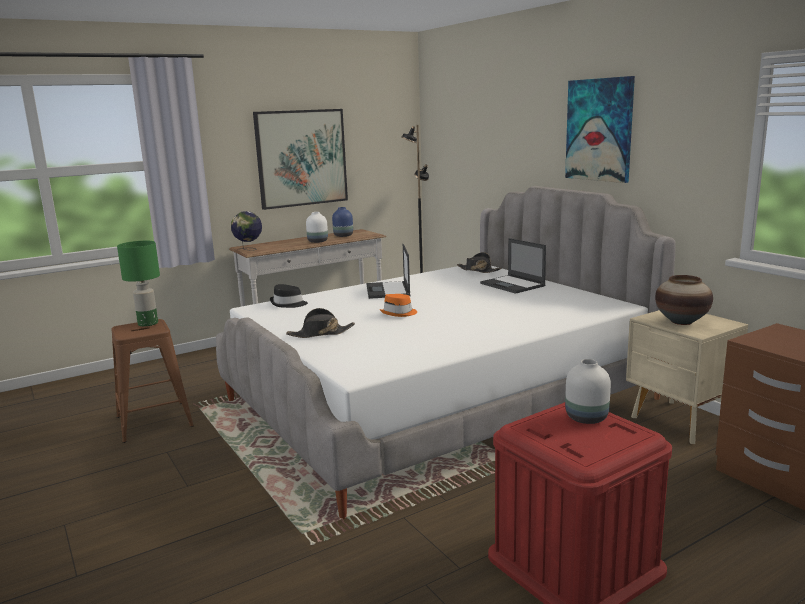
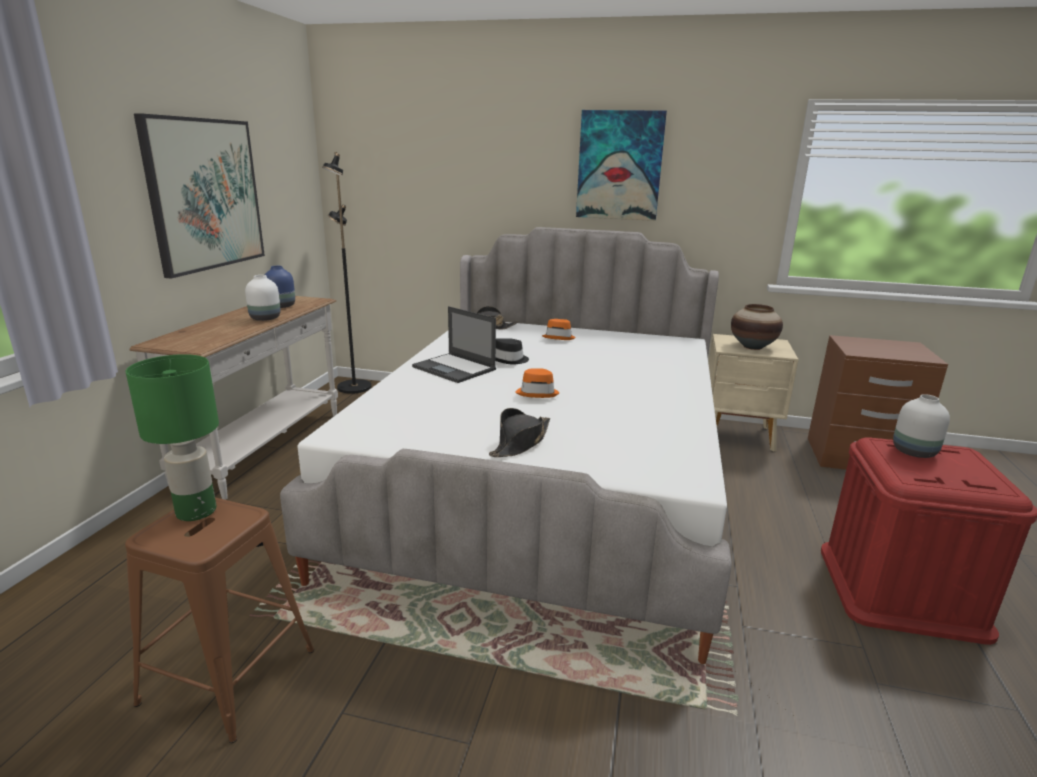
camera: 45 degrees left, 5 degrees up
globe [231,211,262,251] -> none
black hat [270,284,308,308] -> black hat moved to [496,338,529,365]
laptop [480,238,546,294] -> orange hat [542,319,576,340]

